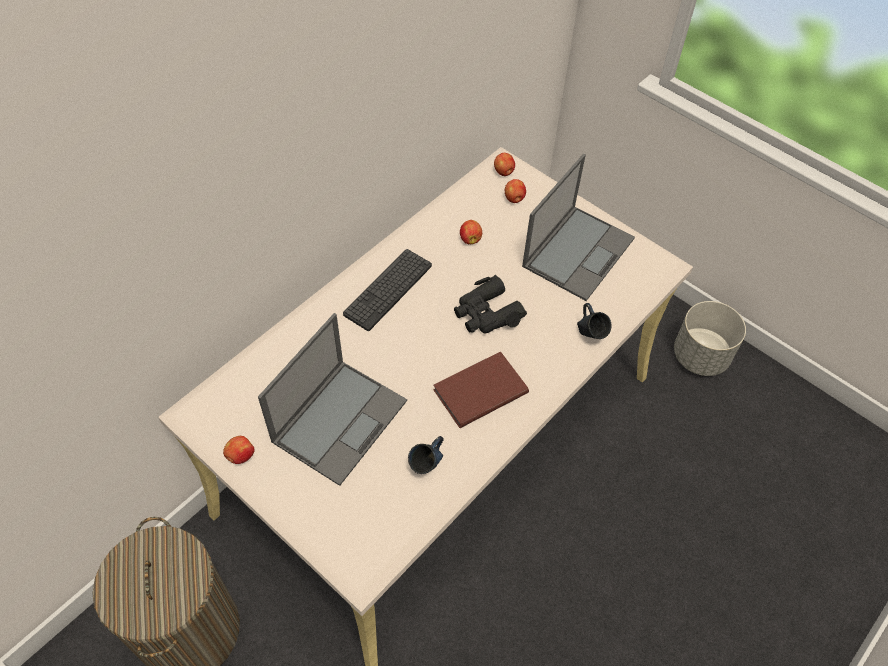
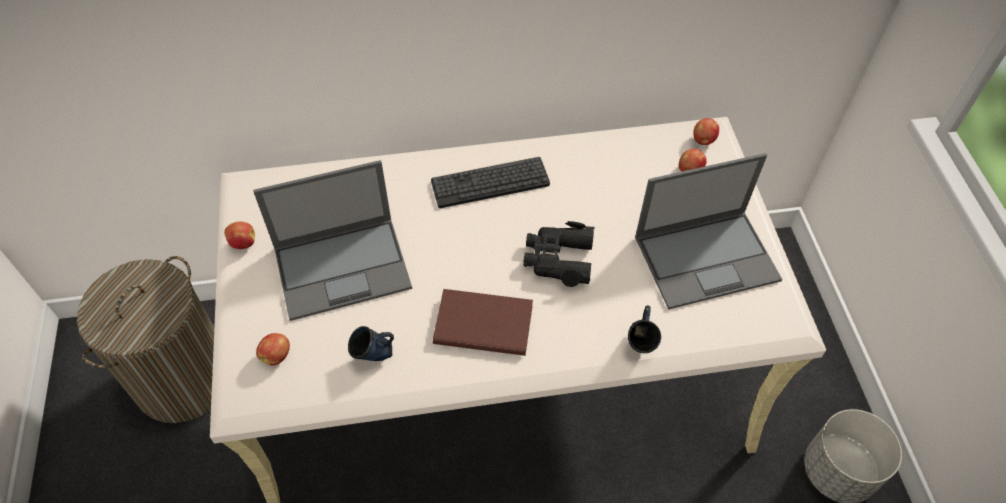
camera: 40 degrees right, 0 degrees up
apple [460,220,482,244] -> apple moved to [256,333,290,366]

